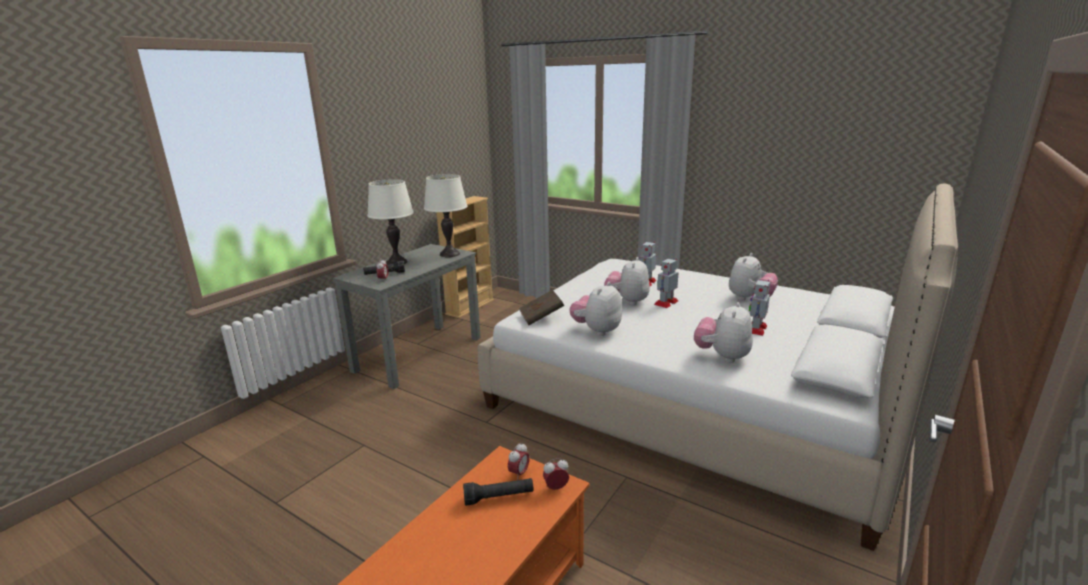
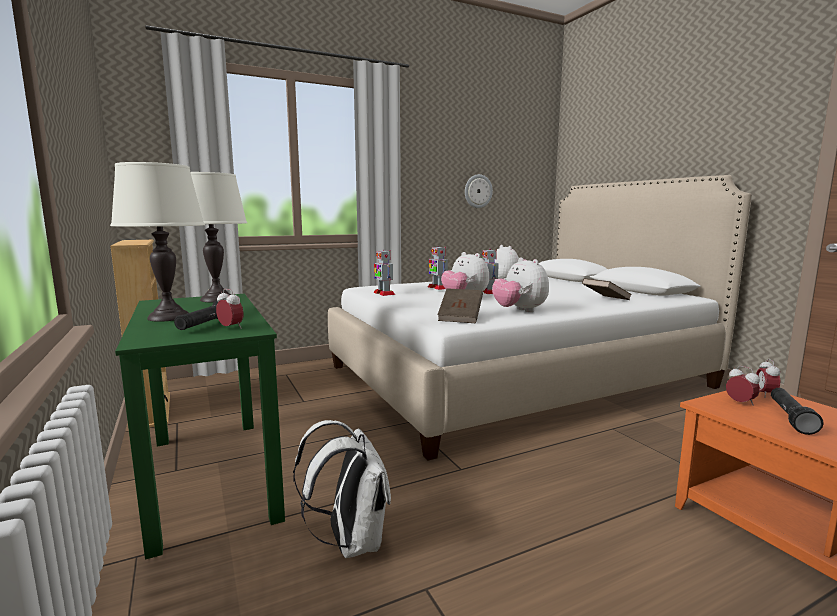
camera: 60 degrees left, 10 degrees down
grey desk [332,244,481,389] -> green desk [115,294,285,560]
plush toy [694,302,753,363] -> brown book [582,278,632,300]
toy robot [749,280,770,336] -> toy robot moved to [373,249,395,296]
none -> white backpack [293,420,391,558]
none -> wall clock [465,174,493,208]

